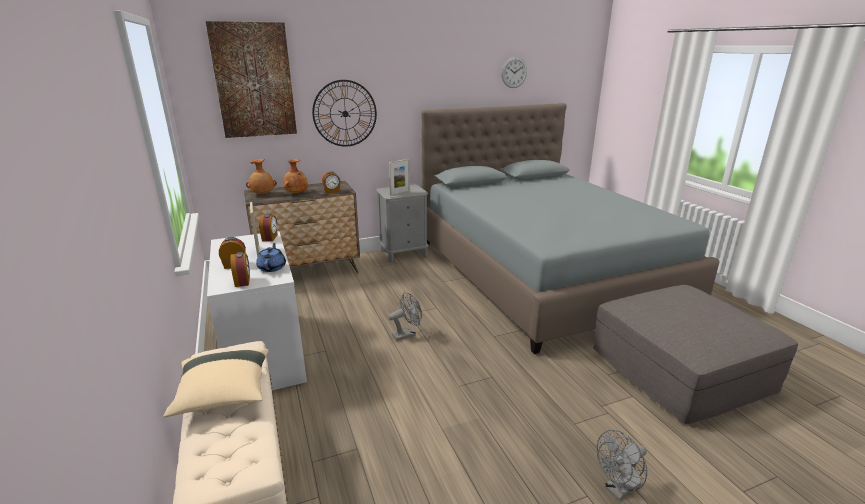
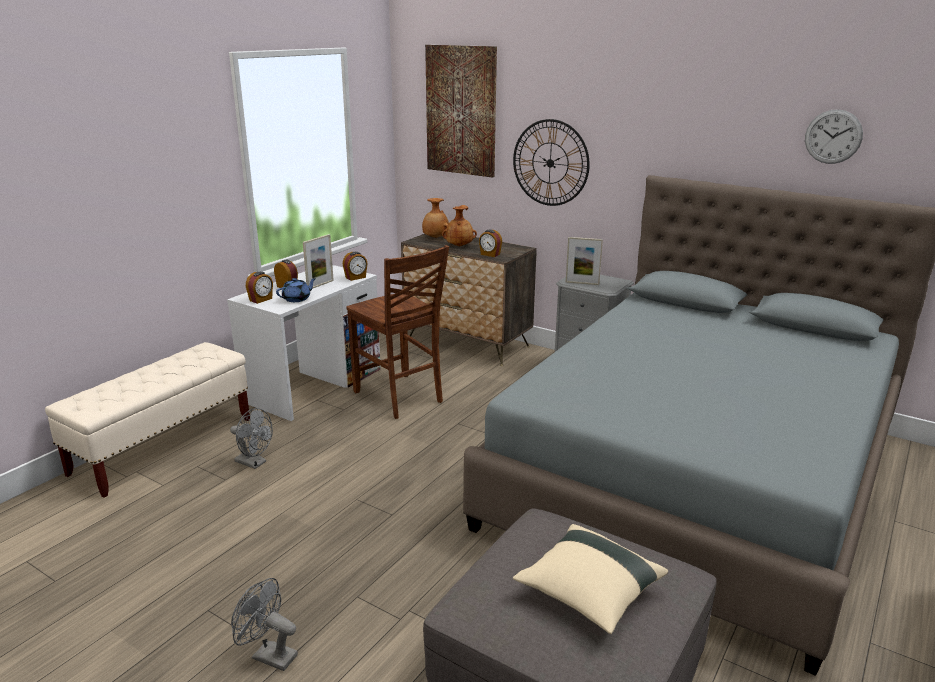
camera: 55 degrees right, 0 degrees up
beige pillow [163,349,269,417] -> beige pillow moved to [513,524,668,634]
grey fan [388,292,422,341] -> grey fan moved to [230,408,273,469]
none -> brown chair [346,245,449,419]

